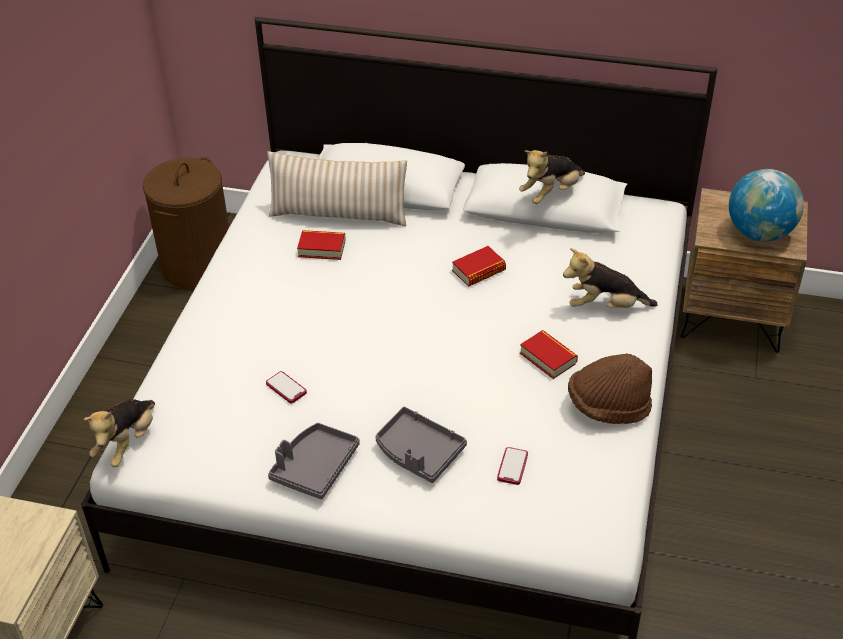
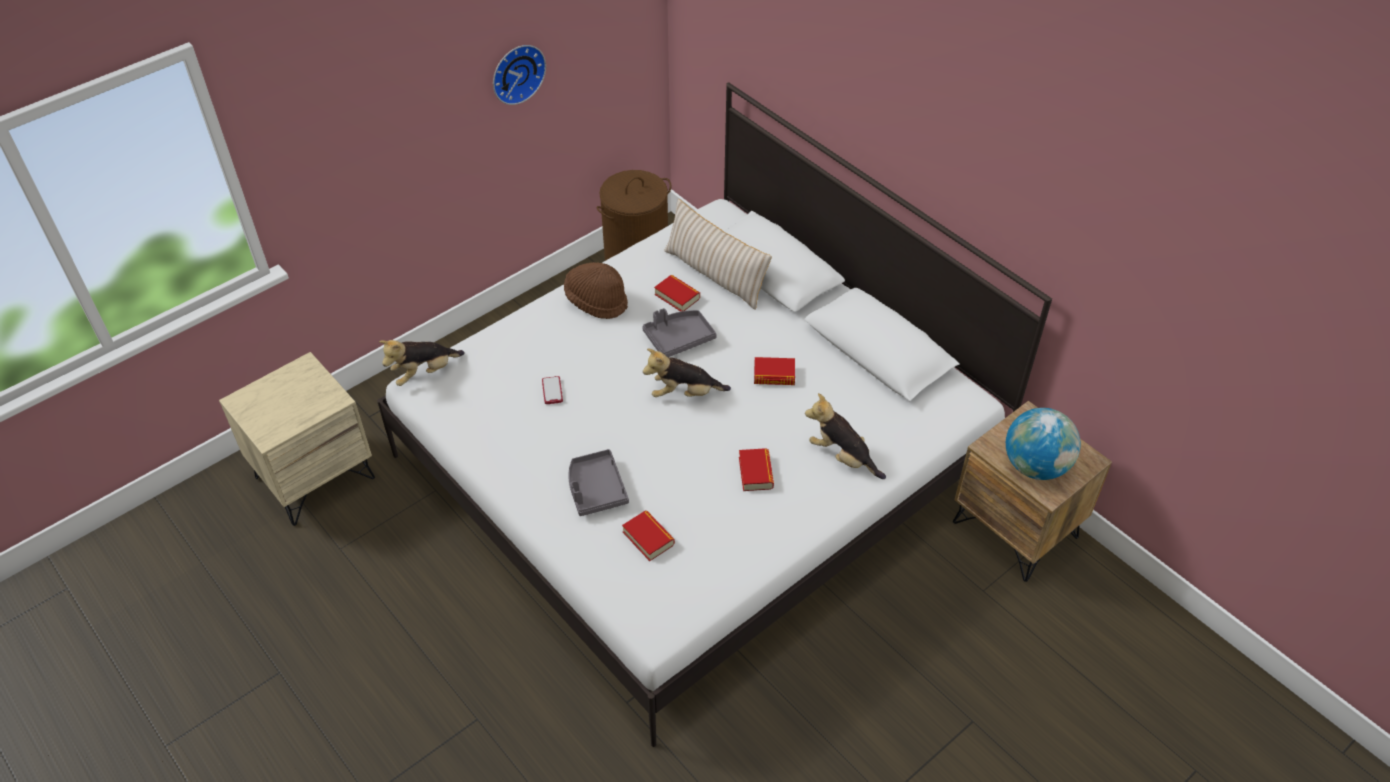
camera: 35 degrees right, 5 degrees up
grey tray [268,423,360,499] -> grey tray moved to [642,308,717,357]
phone [497,447,528,485] -> book [622,510,675,561]
plush toy [519,150,585,204] -> plush toy moved to [643,348,731,397]
brown hat [568,353,652,424] -> brown hat moved to [564,262,628,319]
none -> wall clock [493,45,546,105]

